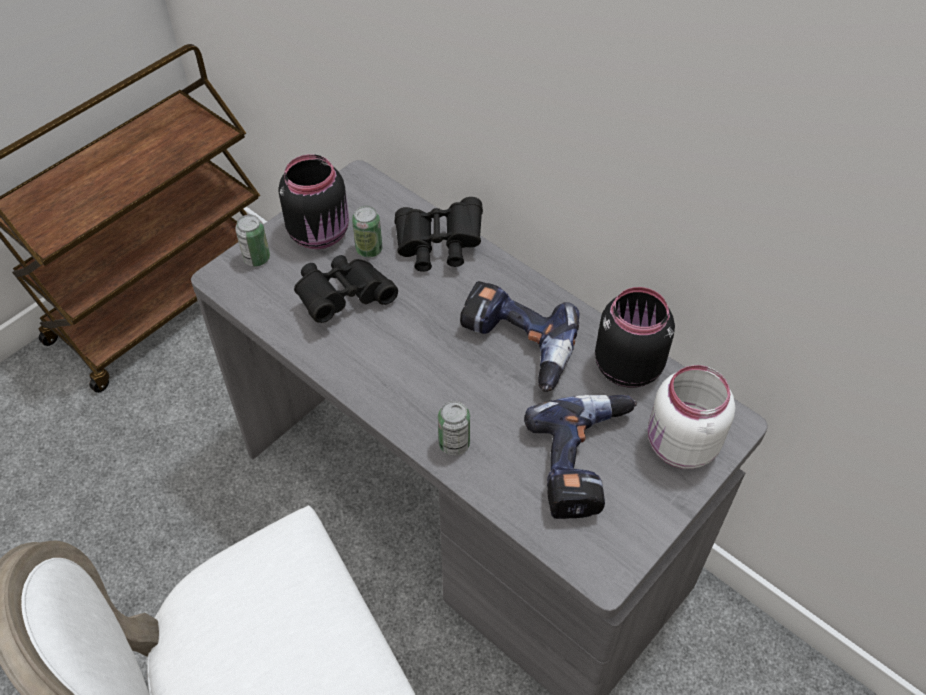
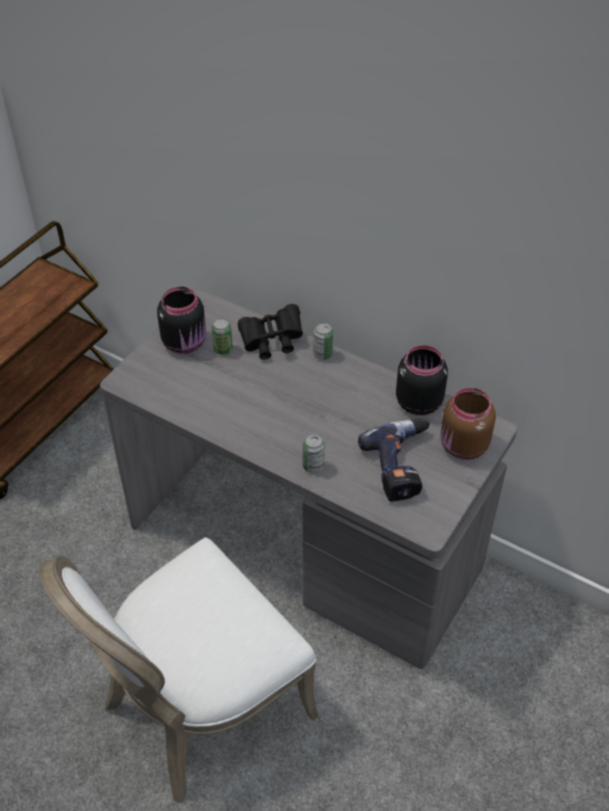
camera: 10 degrees left, 5 degrees down
can [235,214,270,267] -> can moved to [313,323,333,360]
black binoculars [294,255,398,323] -> none
power drill [460,281,579,392] -> none
white jar [648,365,735,469] -> brown jar [440,388,496,460]

